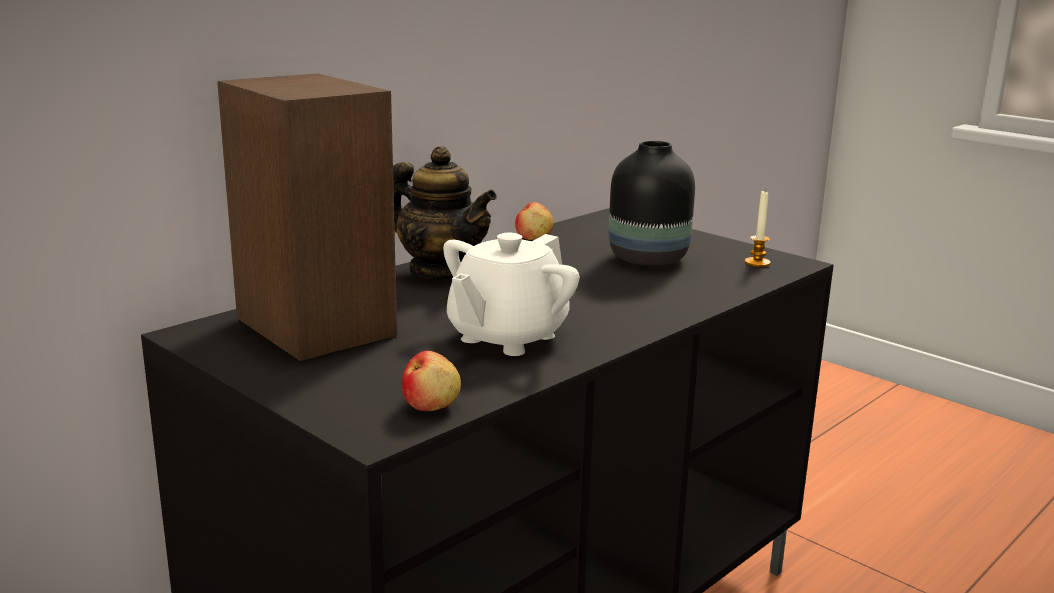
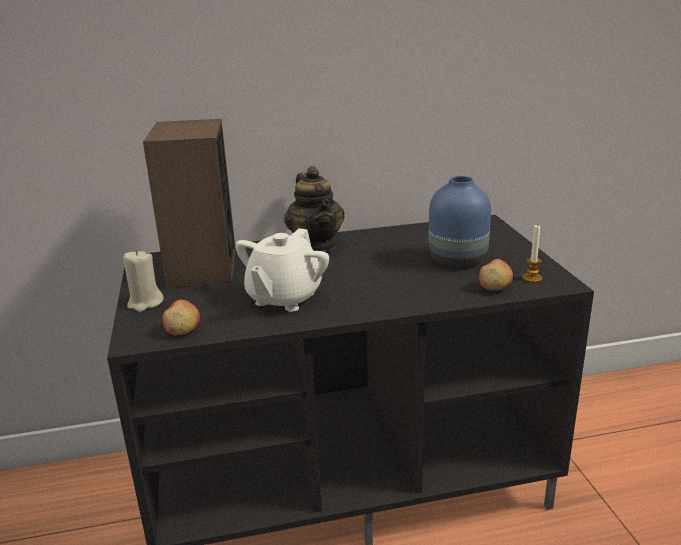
camera: 35 degrees right, 5 degrees up
white teapot [443,233,579,356] -> white teapot turned 45 degrees counterclockwise [235,228,329,312]
apple [515,202,554,240] -> apple moved to [479,259,513,291]
black vase [609,141,695,266] -> blue vase [429,176,491,267]
none -> beige candle [123,250,164,312]

